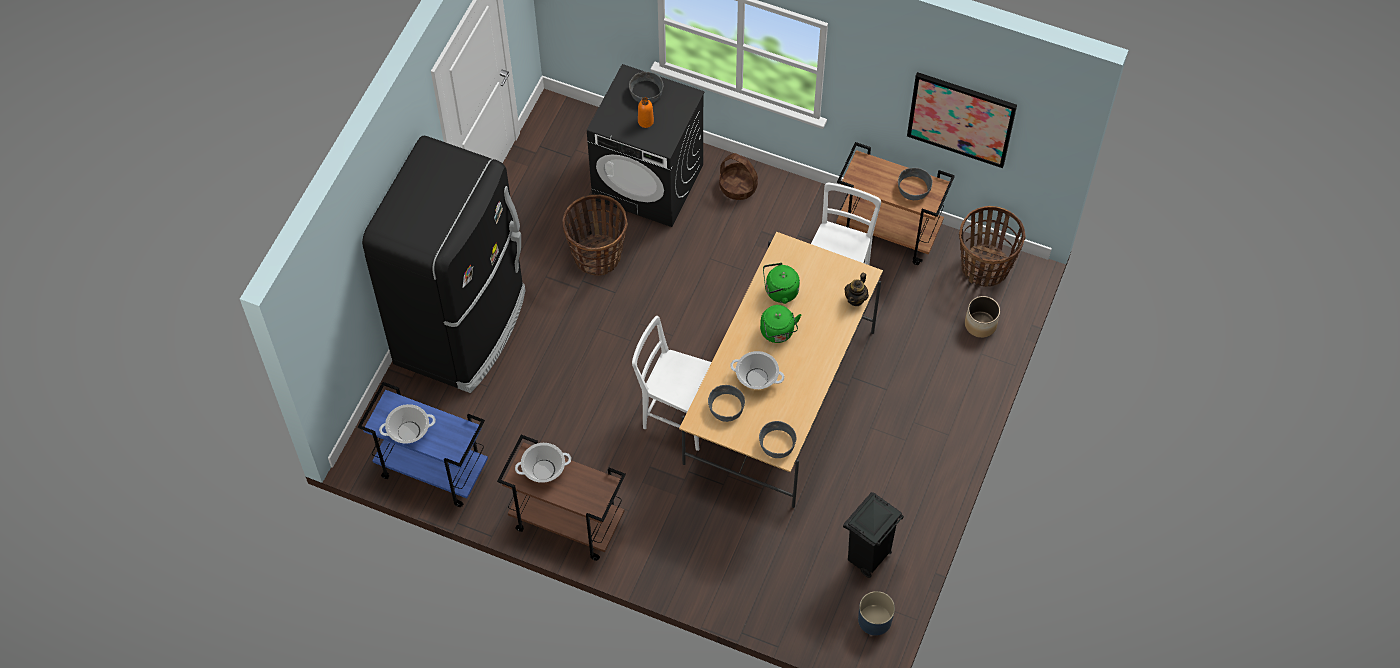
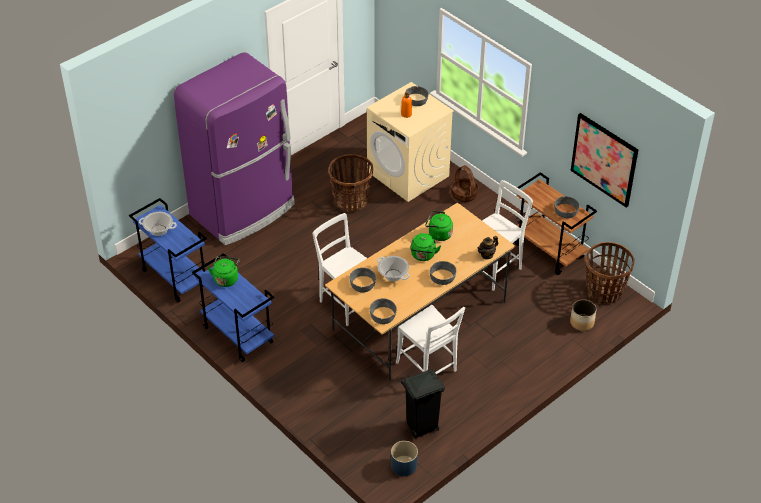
camera: 25 degrees right, 15 degrees down
black fridge [362,136,525,393] -> purple fridge [174,52,295,245]
brown cart [497,435,626,561] -> blue cart [192,253,274,362]
cooking pot [515,443,571,483] -> green kettle [207,256,239,287]
black washing machine [587,64,705,227] -> beige washing machine [367,82,454,202]
none -> white chair [396,305,465,374]
none -> grey bowl [430,261,456,285]

